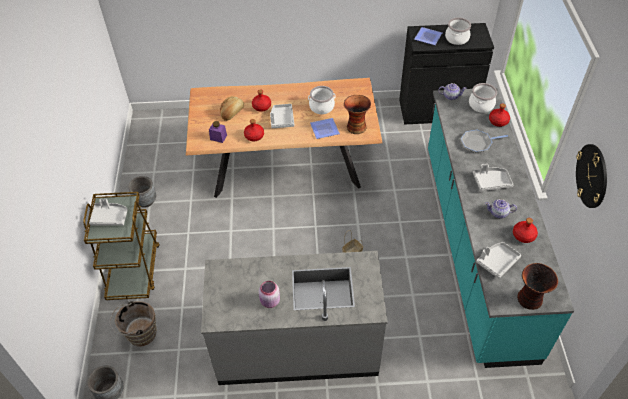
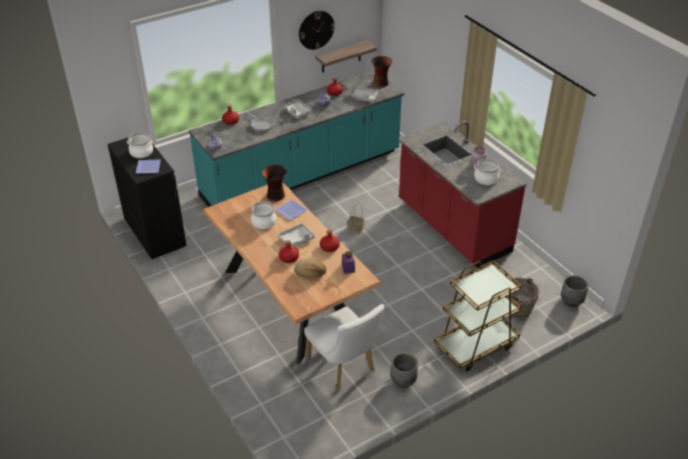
camera: 120 degrees left, 10 degrees down
grey tray [89,199,128,226] -> none
grey counter [201,251,388,385] -> red counter [398,121,527,268]
cooking pot [469,83,497,113] -> cooking pot moved to [474,158,501,185]
none -> white chair [304,304,385,391]
none -> shelf [315,40,377,72]

